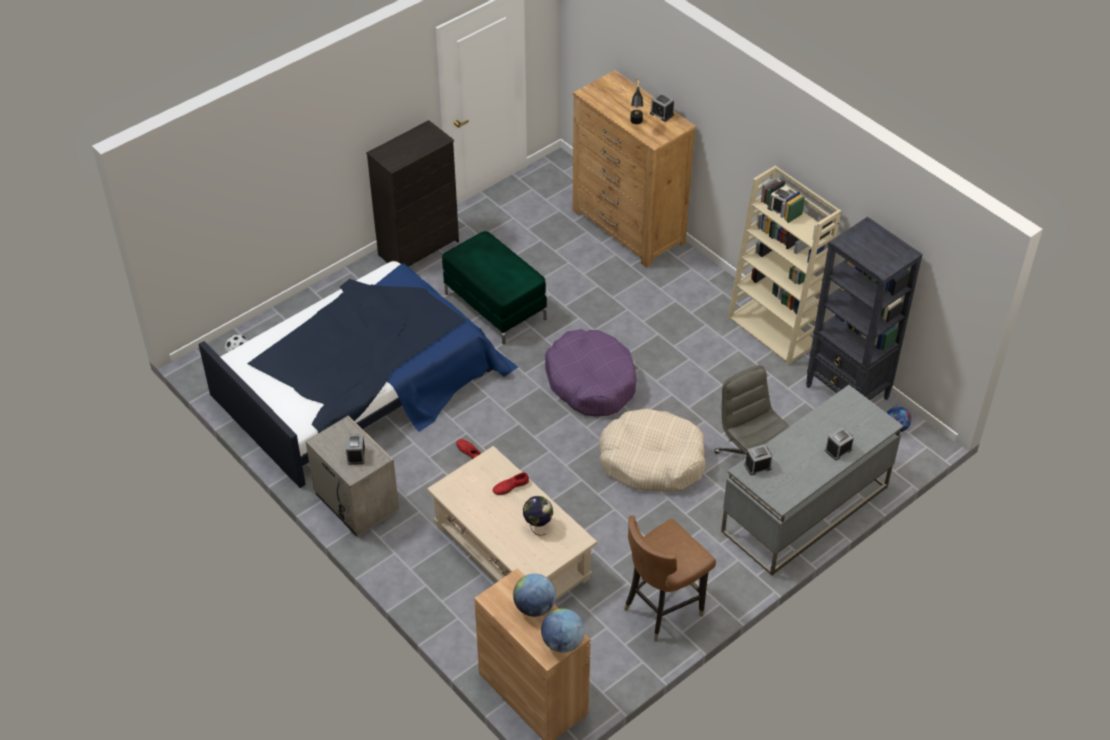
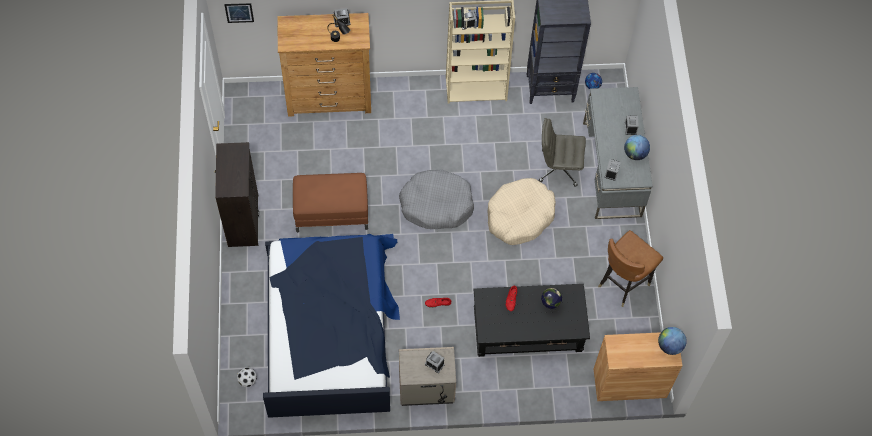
camera: 55 degrees left, 15 degrees up
beige coffee table [427,446,597,601] -> black coffee table [474,284,590,357]
green ottoman [442,231,547,345] -> brown ottoman [293,173,368,232]
globe [513,574,556,617] -> globe moved to [624,135,650,160]
purple dog bed [545,329,636,417] -> grey dog bed [399,169,474,229]
brown chair [624,516,716,642] -> brown chair turned 45 degrees clockwise [598,230,663,307]
none -> picture [224,3,254,23]

